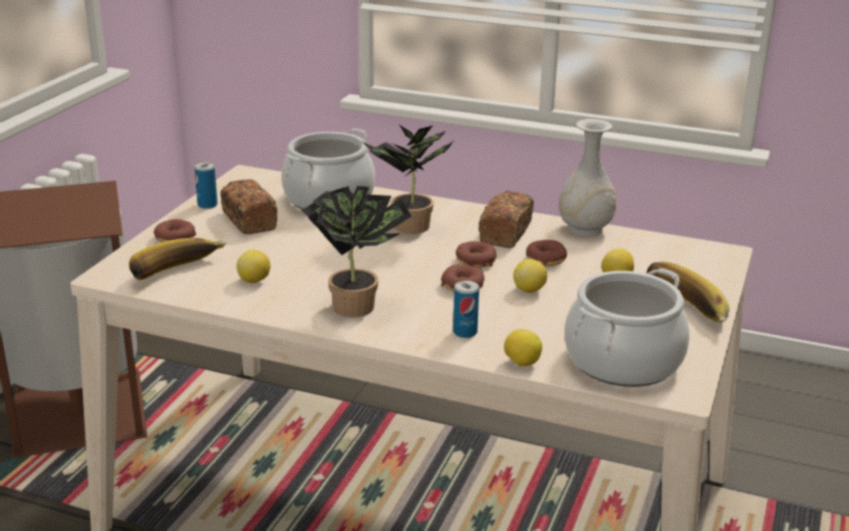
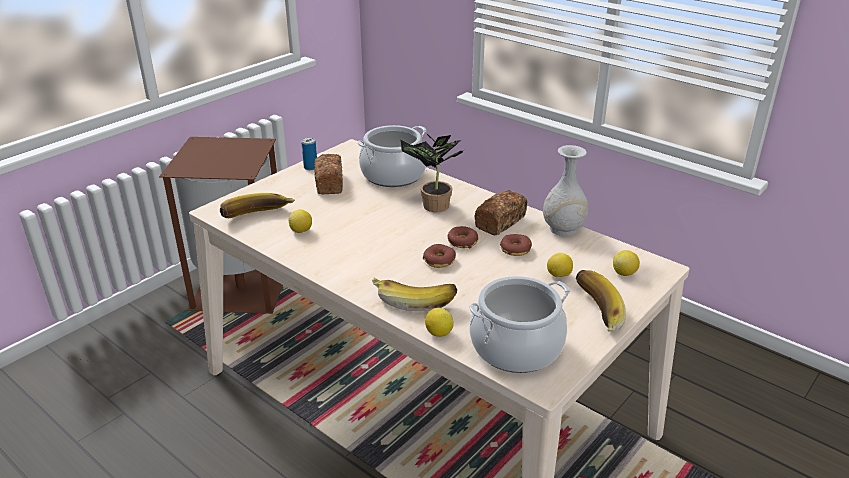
camera: 20 degrees right, 5 degrees up
donut [154,219,196,243] -> none
potted plant [302,186,412,317] -> none
can [453,280,479,338] -> banana [372,277,457,311]
lemon [513,259,547,293] -> lemon moved to [613,250,640,276]

